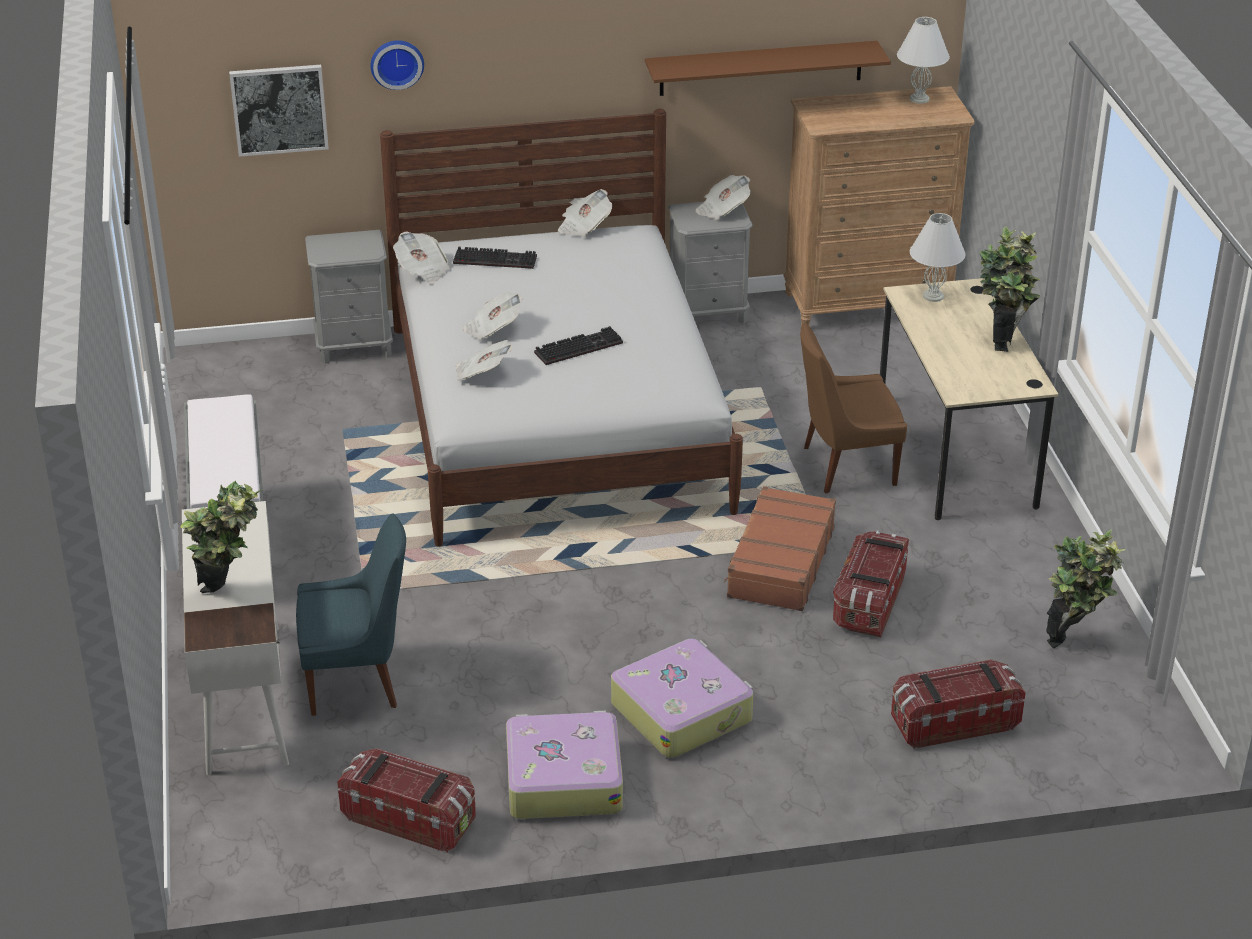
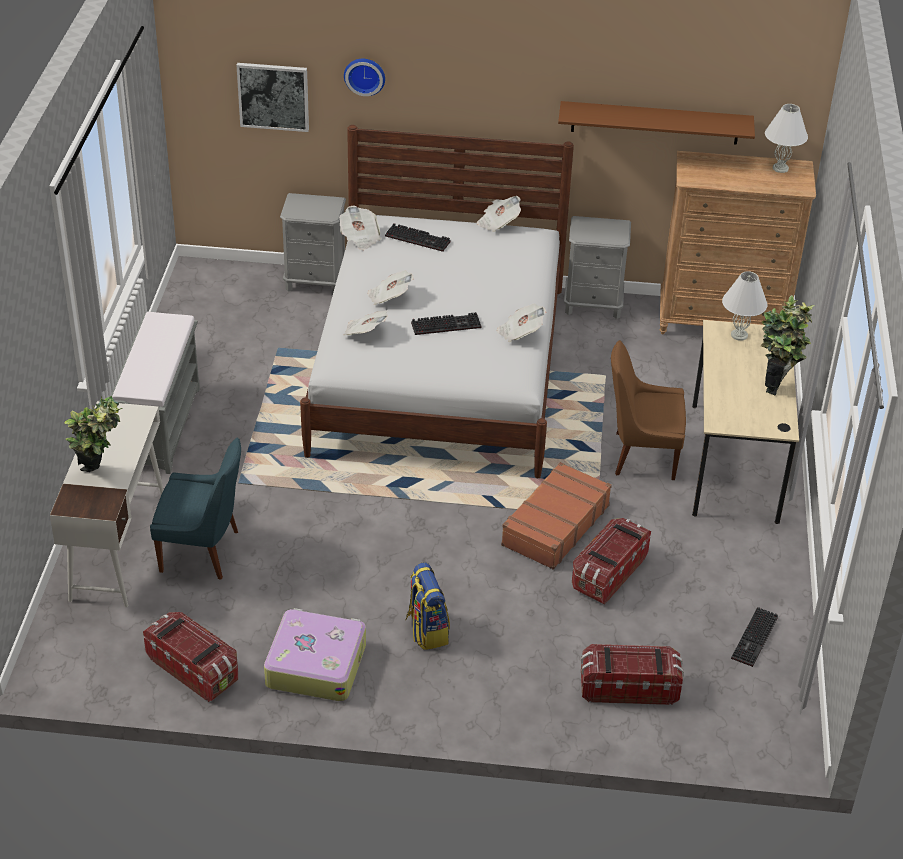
camera: 15 degrees right, 5 degrees up
suitcase [611,639,753,758] -> backpack [405,562,450,650]
newspaper [695,175,751,220] -> newspaper moved to [497,304,546,342]
potted plant [1046,529,1126,648] -> keyboard [731,607,778,667]

